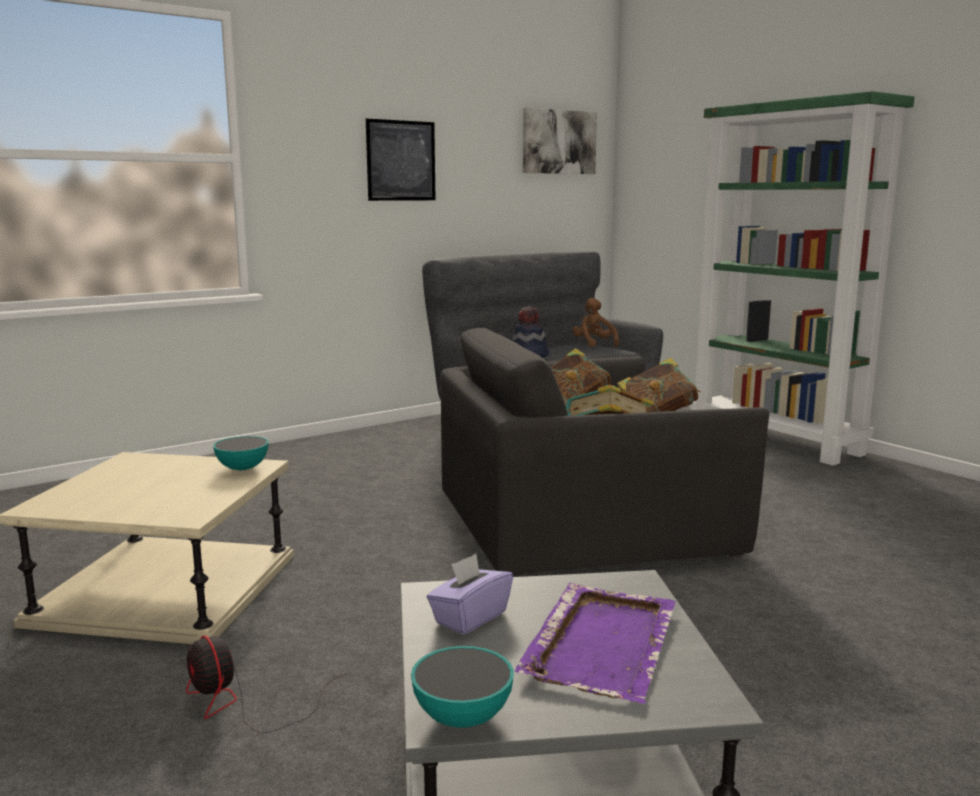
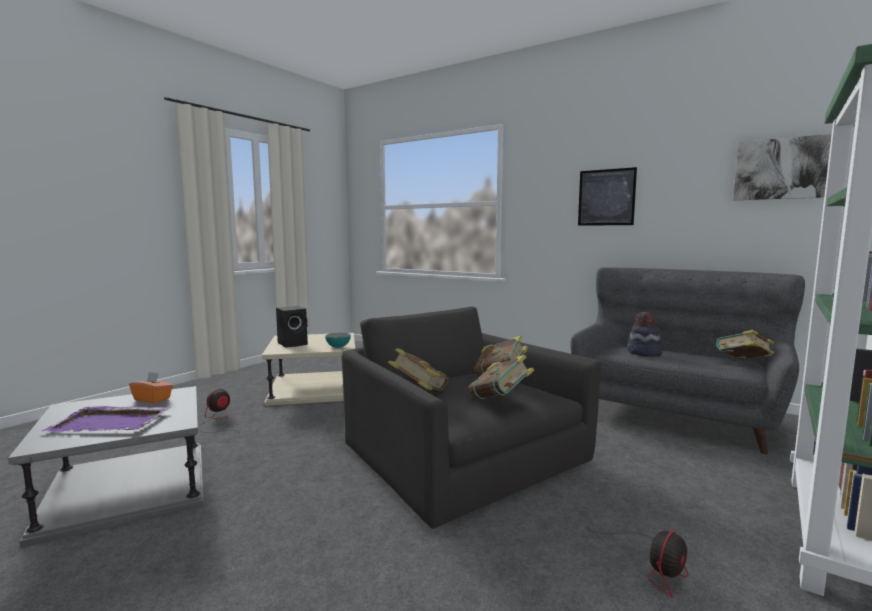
camera: 70 degrees right, 5 degrees down
bowl [411,646,514,728] -> none
purple tissue box [427,554,513,635] -> orange tissue box [129,372,173,404]
brown plush toy [573,298,619,348] -> book [716,330,774,360]
none -> black speaker [276,306,308,348]
none -> fan [586,527,688,598]

